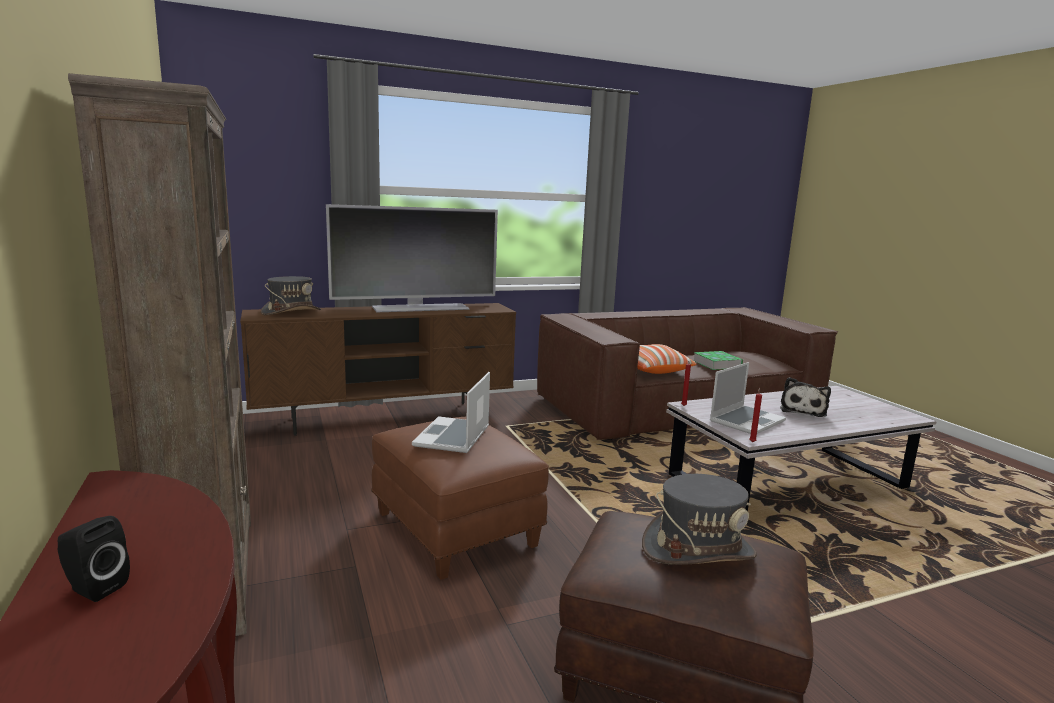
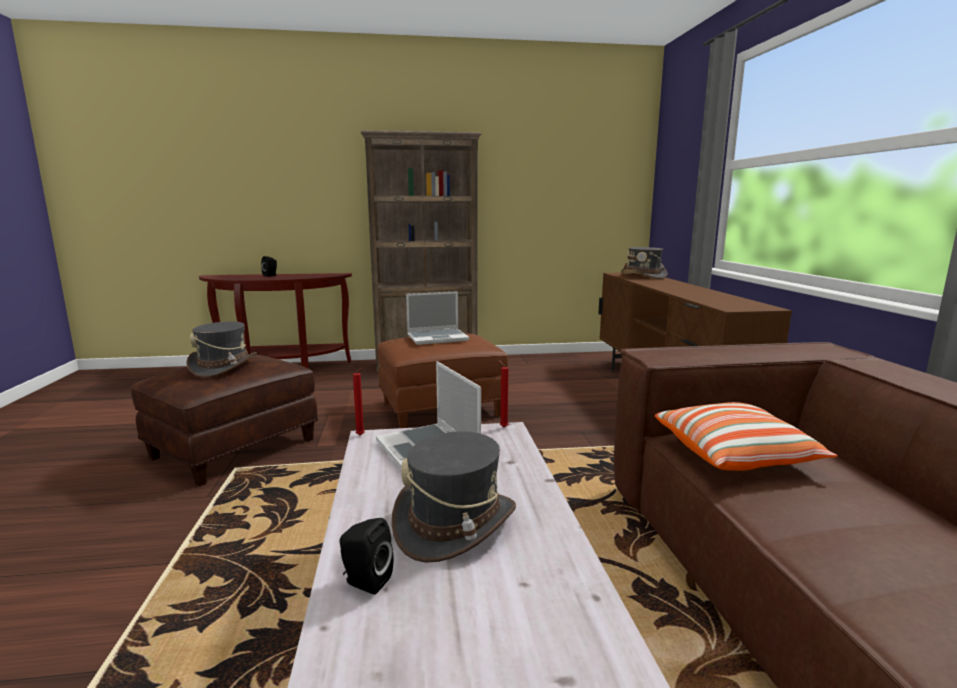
camera: 105 degrees right, 0 degrees up
television [326,204,498,312] -> none
laptop [412,372,490,453] -> laptop turned 135 degrees clockwise [406,291,469,345]
book [694,351,743,370] -> none
plush toy [780,377,831,417] -> grey hat [391,431,516,563]
none -> black speaker [340,518,393,595]

